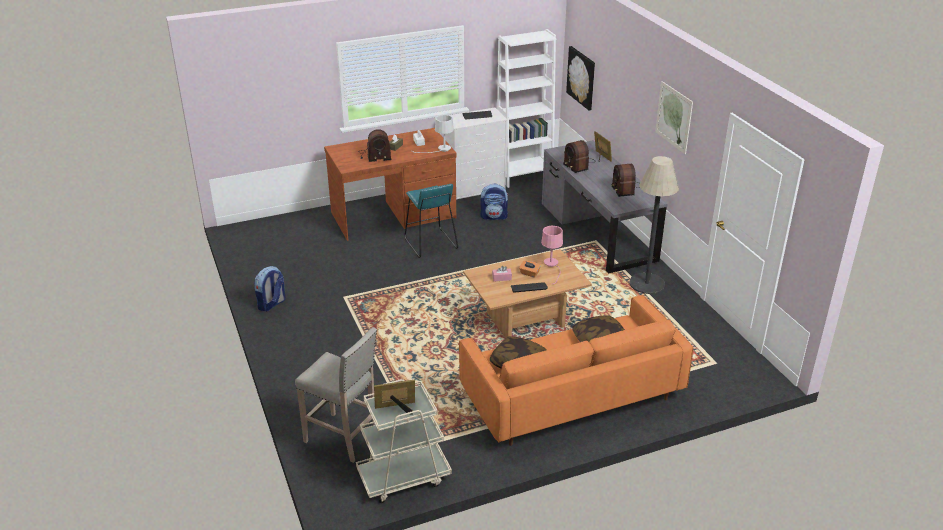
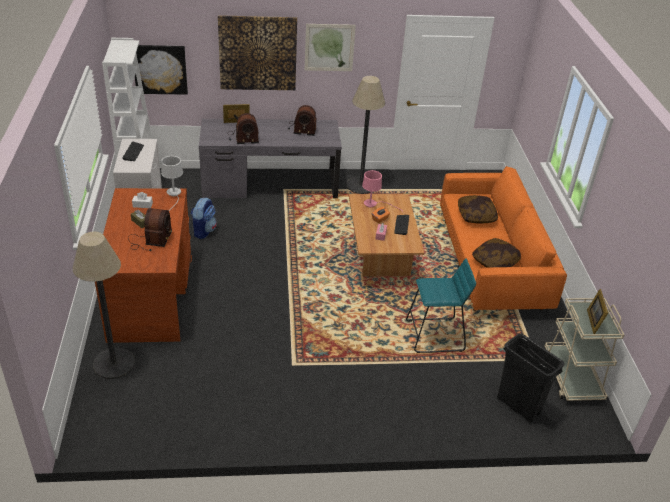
camera: 75 degrees left, 5 degrees up
backpack [254,266,286,312] -> none
beige stool [295,327,377,463] -> black trash can [497,334,564,423]
turquoise stool [405,184,458,258] -> turquoise stool moved to [406,258,476,353]
none -> floor lamp [73,232,135,379]
none -> picture [218,15,297,90]

